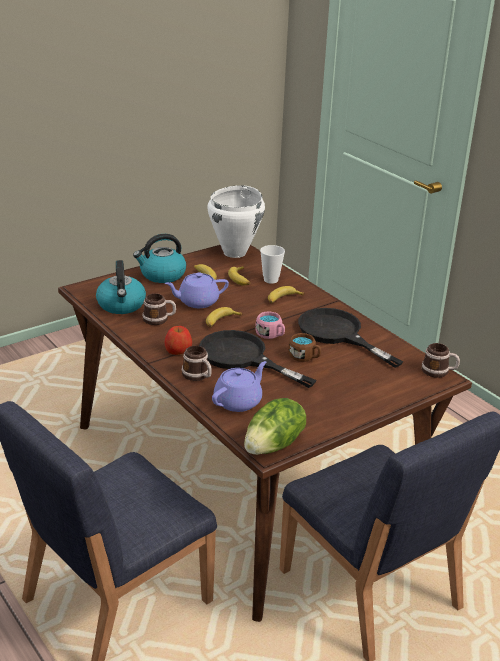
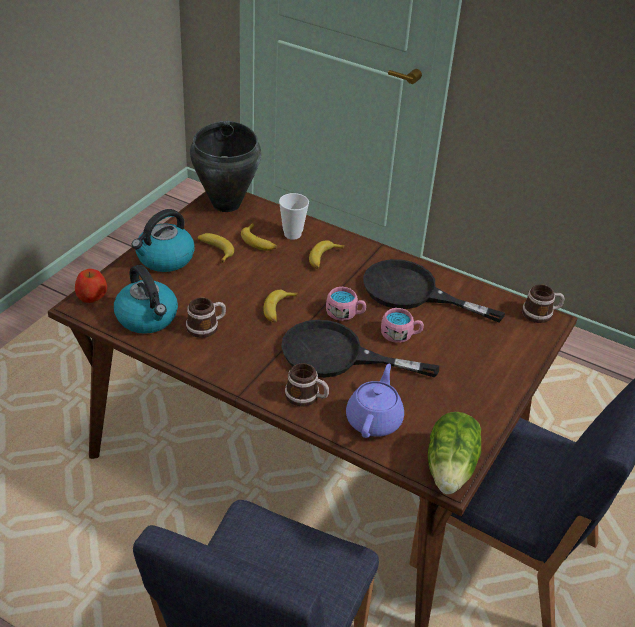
camera: 25 degrees left, 10 degrees up
purple teapot [165,273,229,308] -> none
apple [165,326,192,355] -> apple moved to [75,269,107,303]
white cooking pot [207,185,265,258] -> black cooking pot [190,121,261,212]
brown mug [288,333,321,362] -> pink mug [381,308,424,343]

